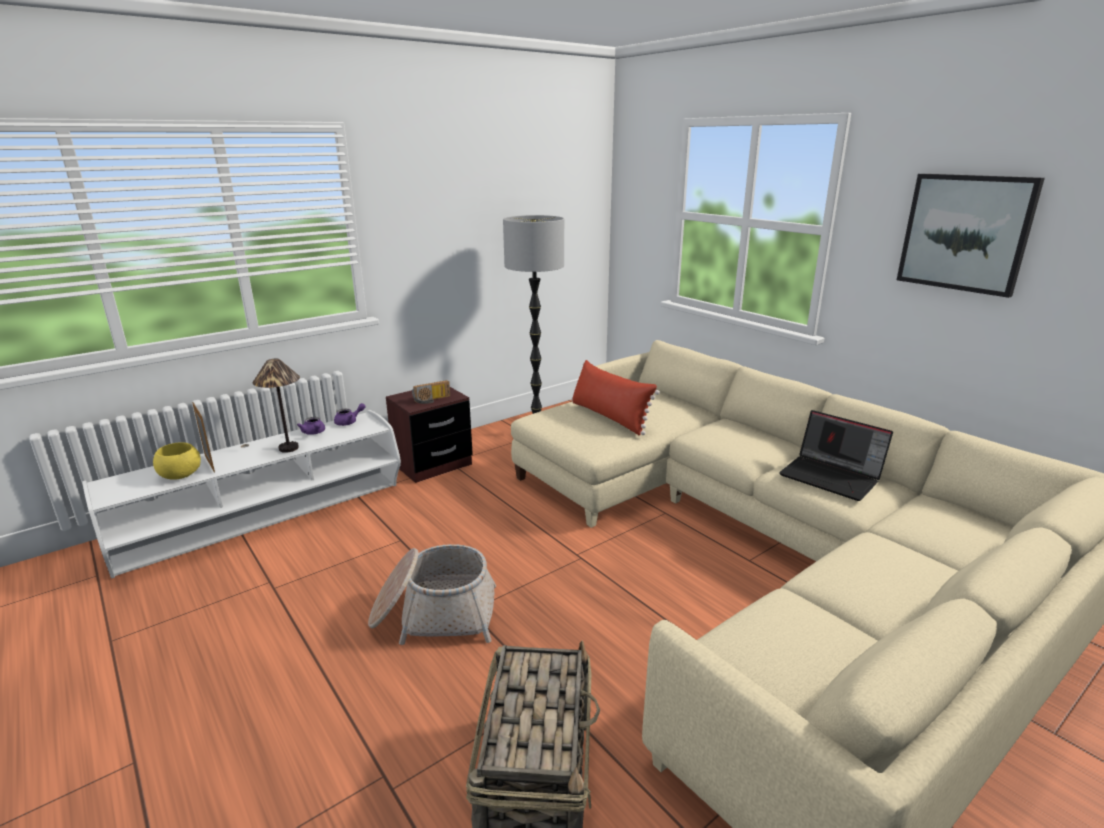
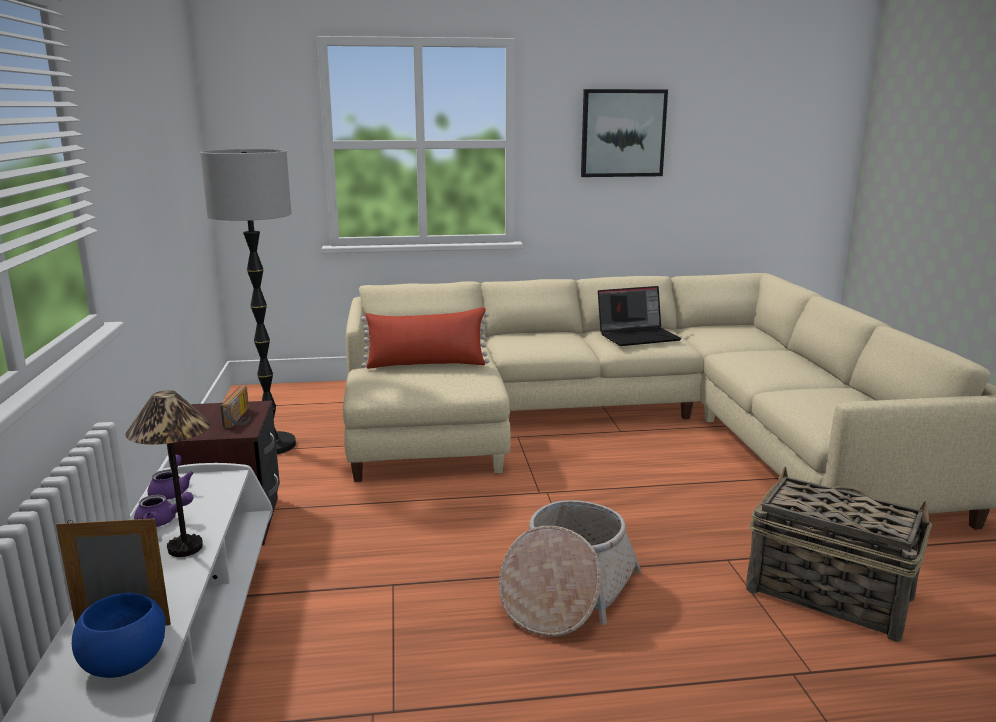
camera: 60 degrees left, 5 degrees down
yellow bowl [153,442,201,480] -> blue bowl [72,592,166,678]

